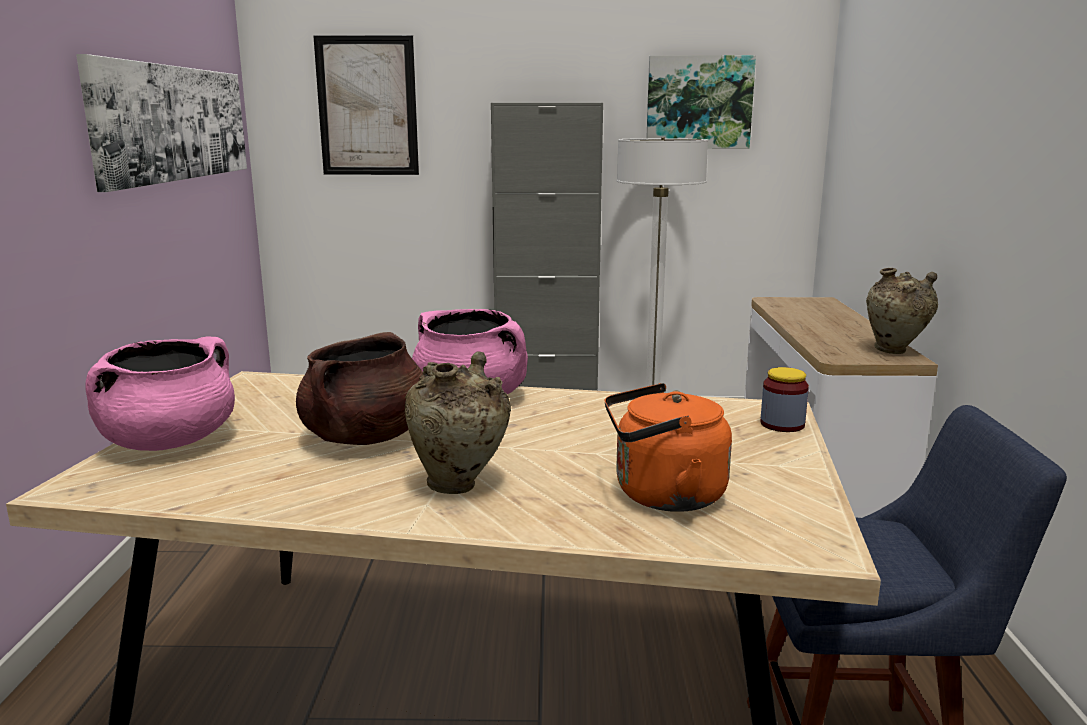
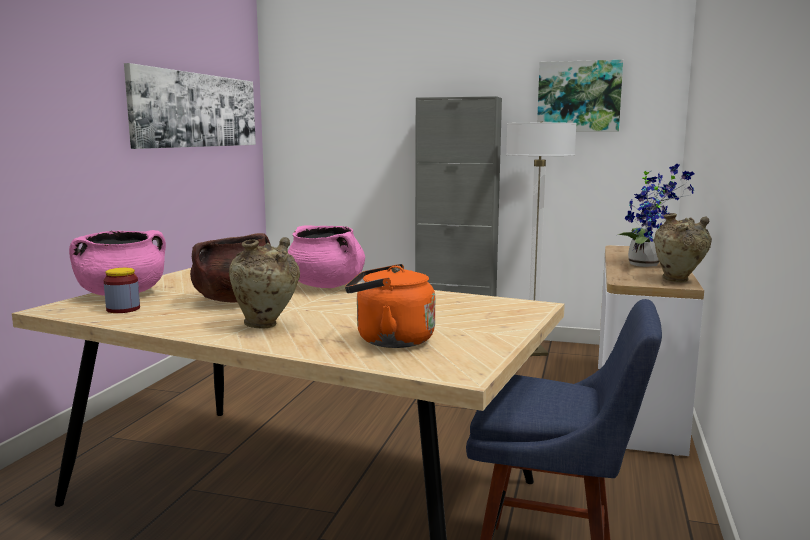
camera: 15 degrees right, 5 degrees down
picture [313,35,419,175] -> none
jar [760,367,809,432] -> jar moved to [104,268,140,313]
none -> potted plant [618,163,695,267]

